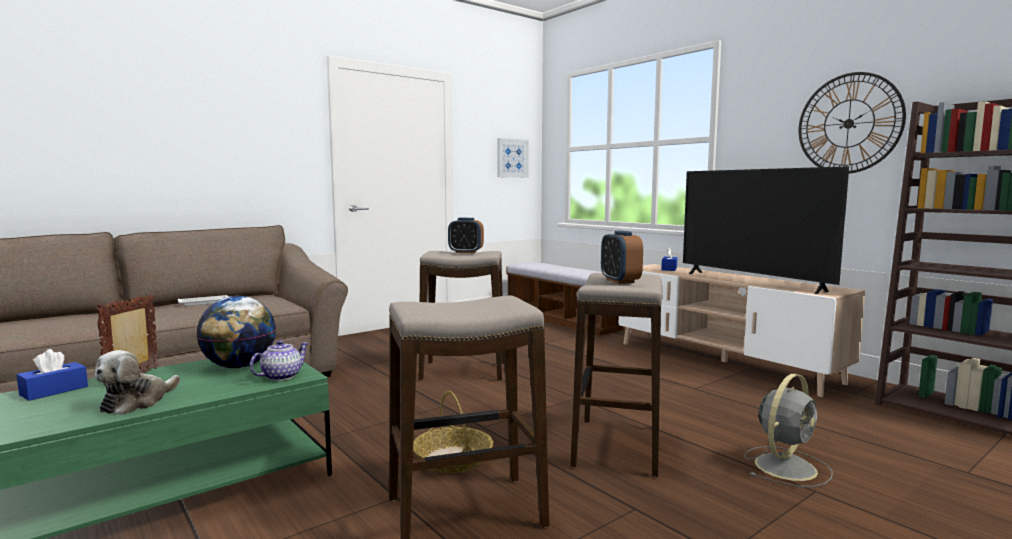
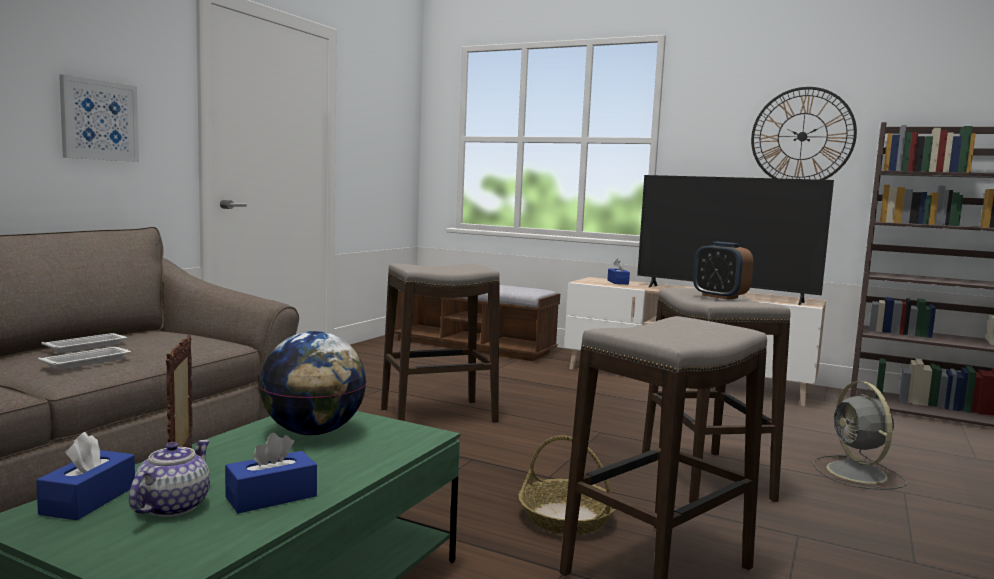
camera: 25 degrees left, 0 degrees up
plush toy [94,350,180,415] -> blue tissue box [225,433,317,514]
teapot [250,340,309,381] -> teapot moved to [129,440,210,517]
alarm clock [448,218,484,253] -> none
picture [497,138,529,178] -> picture moved to [59,74,139,162]
grey fan [744,374,833,487] -> grey fan turned 150 degrees clockwise [813,381,907,490]
none -> white tray [38,347,131,370]

